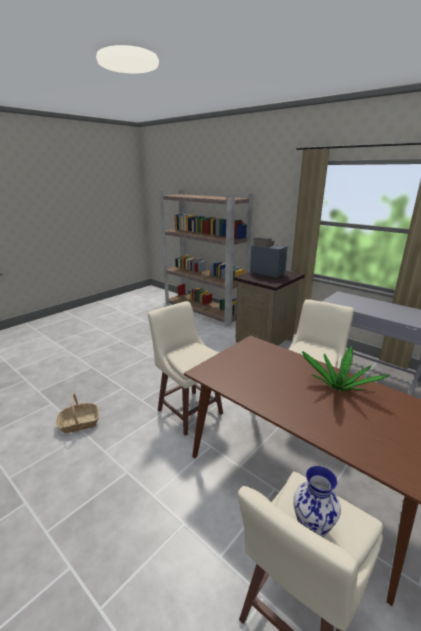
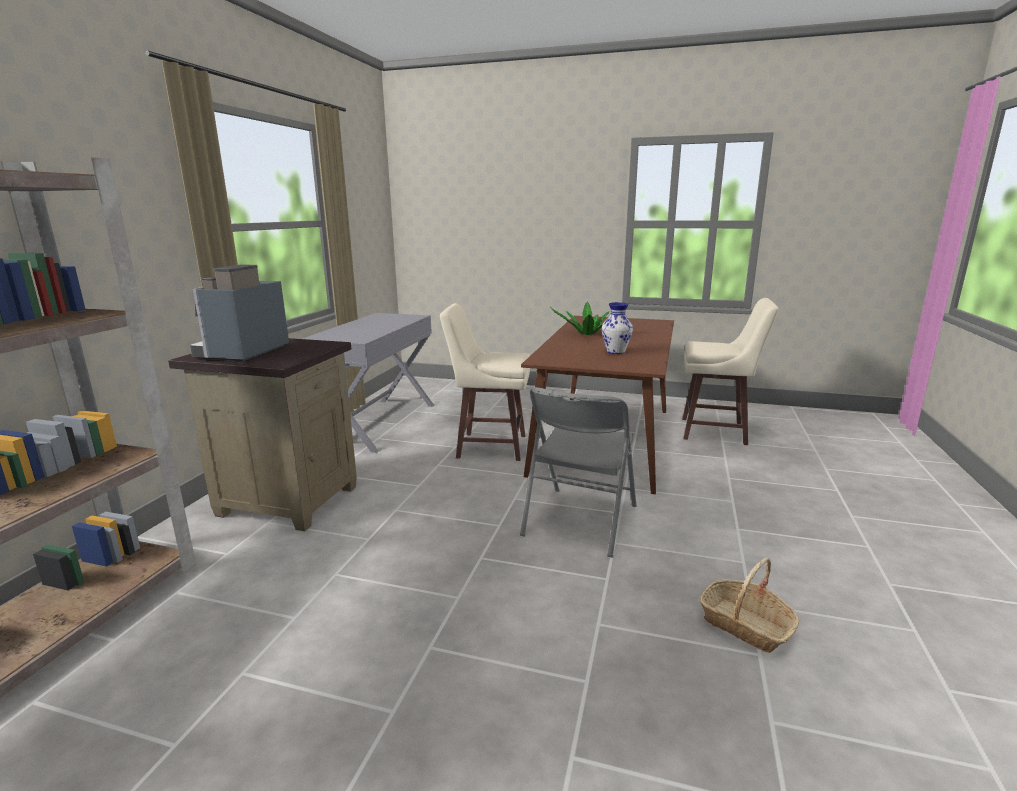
camera: 115 degrees left, 5 degrees down
beige stool [148,301,223,436] -> grey chair [520,387,637,558]
vase [293,466,341,537] -> vase moved to [602,302,633,354]

